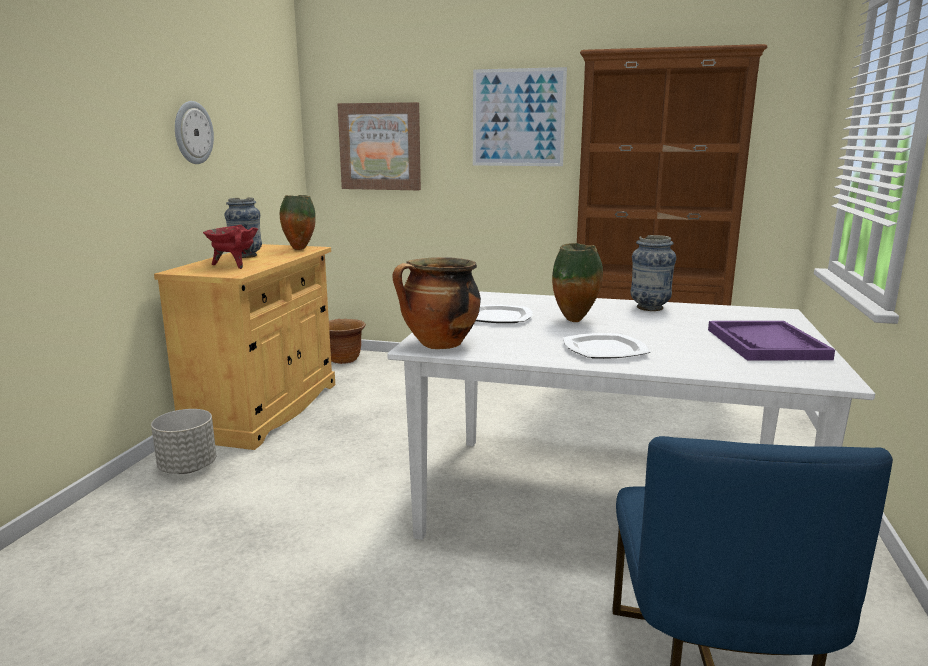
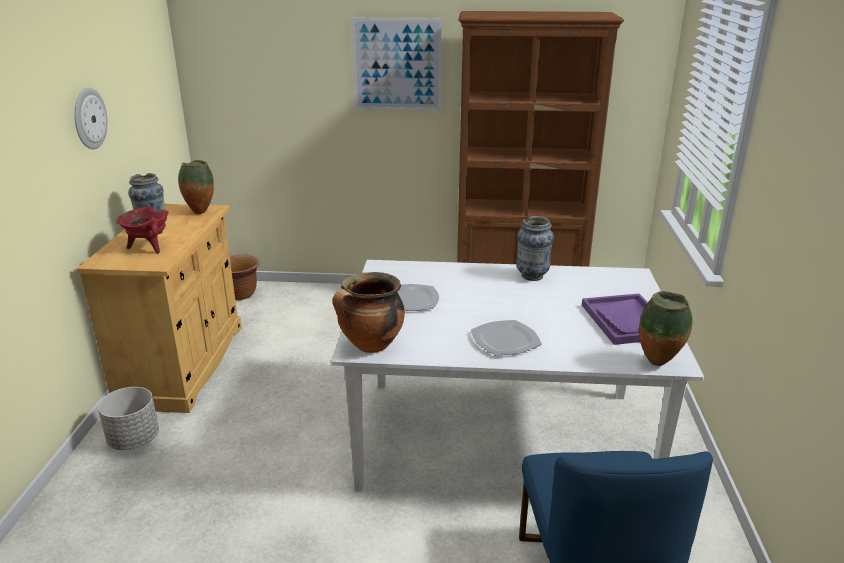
camera: 10 degrees left, 10 degrees up
picture [337,102,421,190] -> none
vase [552,243,603,322] -> vase moved to [639,291,693,366]

